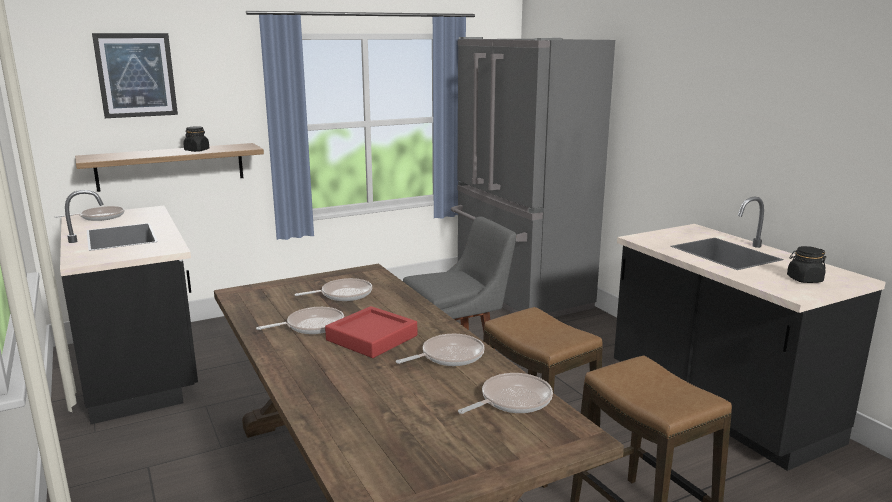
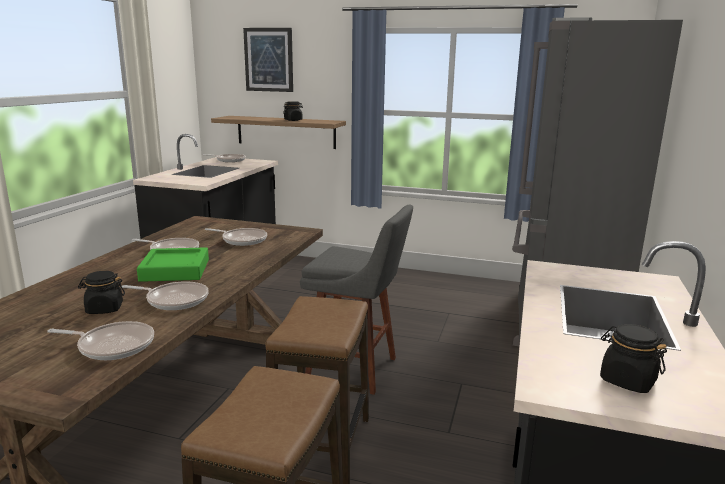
camera: 45 degrees right, 0 degrees up
red tray [325,306,417,358] -> green tray [137,247,209,282]
none -> black jar [78,271,125,314]

